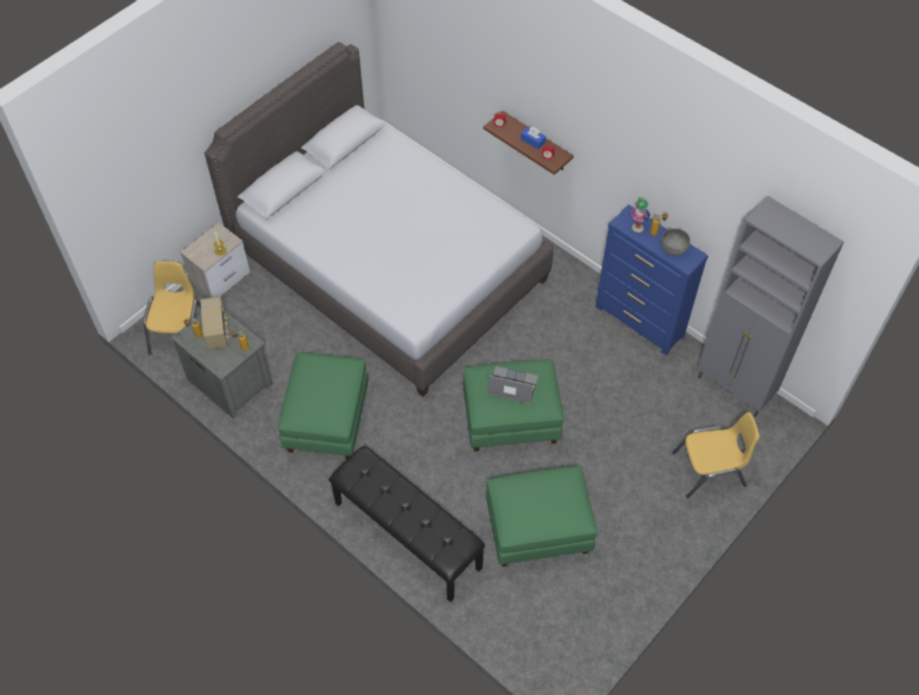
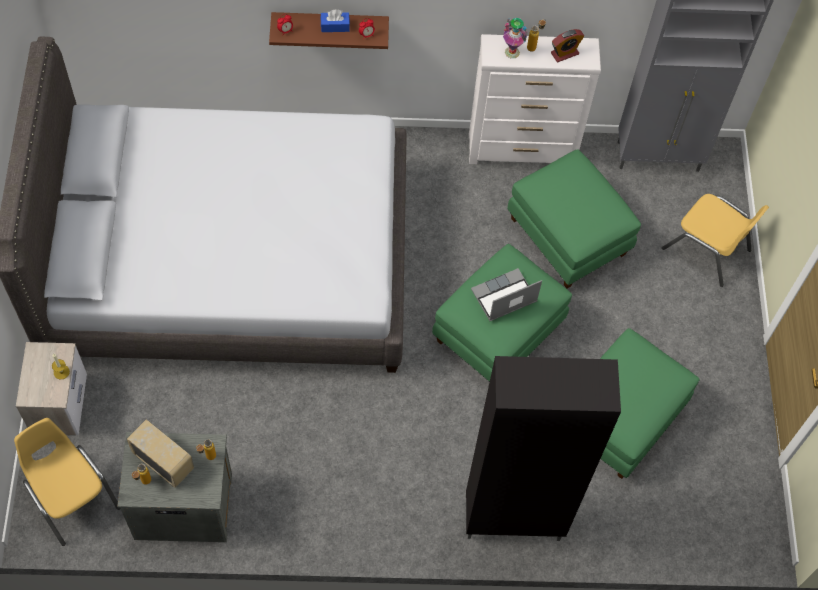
camera: 45 degrees left, 5 degrees up
green ottoman [278,352,369,459] -> green ottoman moved to [508,149,641,289]
black bench [329,446,485,602] -> black cabinet [466,356,621,541]
blue dresser [595,205,708,356] -> white dresser [469,34,601,164]
grey bowl [661,228,690,256] -> alarm clock [551,29,584,62]
yellow chair [672,412,759,498] -> yellow chair turned 90 degrees clockwise [662,194,769,287]

